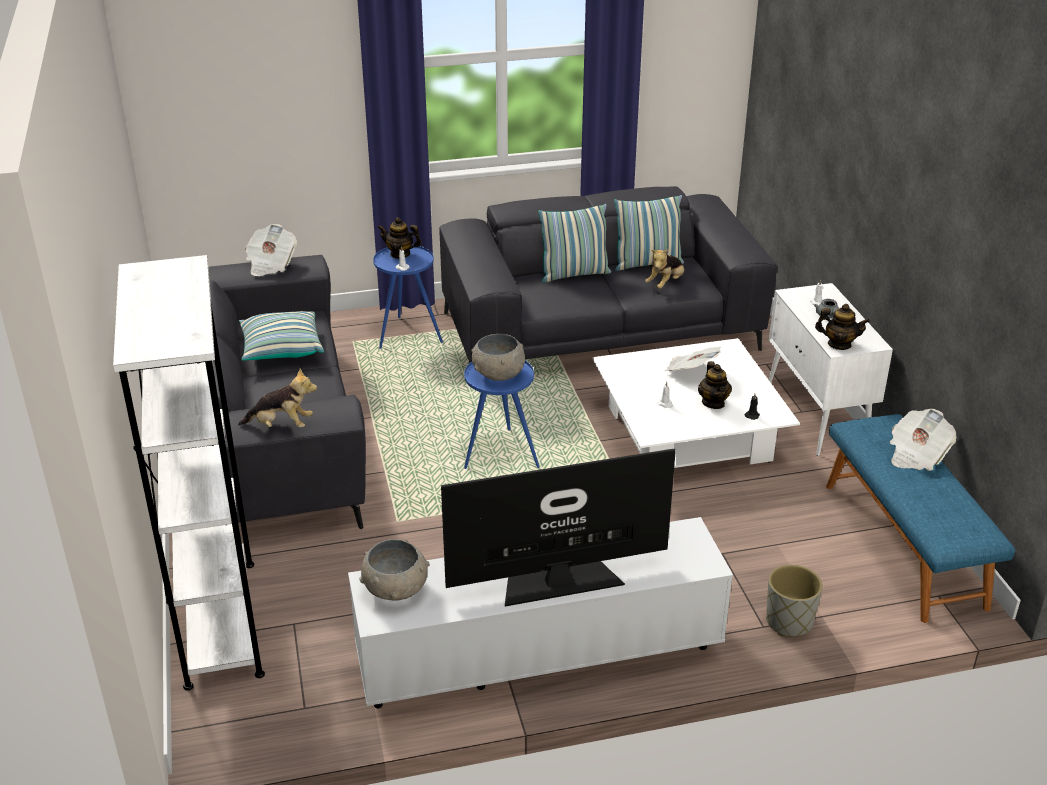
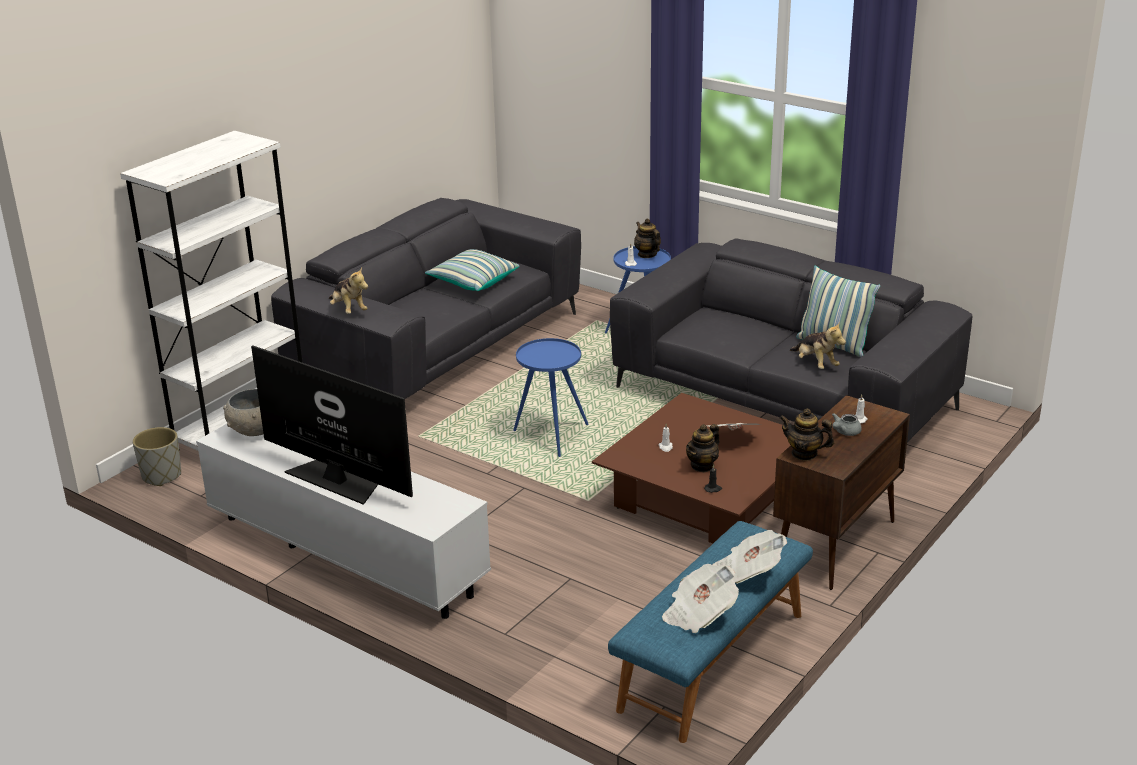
camera: 50 degrees right, 5 degrees down
newspaper [245,224,297,276] -> newspaper moved to [662,564,739,633]
grey bowl [471,334,525,381] -> none
pillow [538,204,611,283] -> none
white coffee table [592,338,800,468] -> brown coffee table [592,393,791,543]
plush toy [645,249,685,289] -> plush toy turned 120 degrees counterclockwise [790,321,846,369]
grey planter [766,565,823,637] -> grey planter moved to [133,427,181,486]
white cabinet [769,283,893,456] -> brown cabinet [773,395,910,590]
teapot [815,304,870,350] -> teapot turned 135 degrees clockwise [780,409,834,461]

